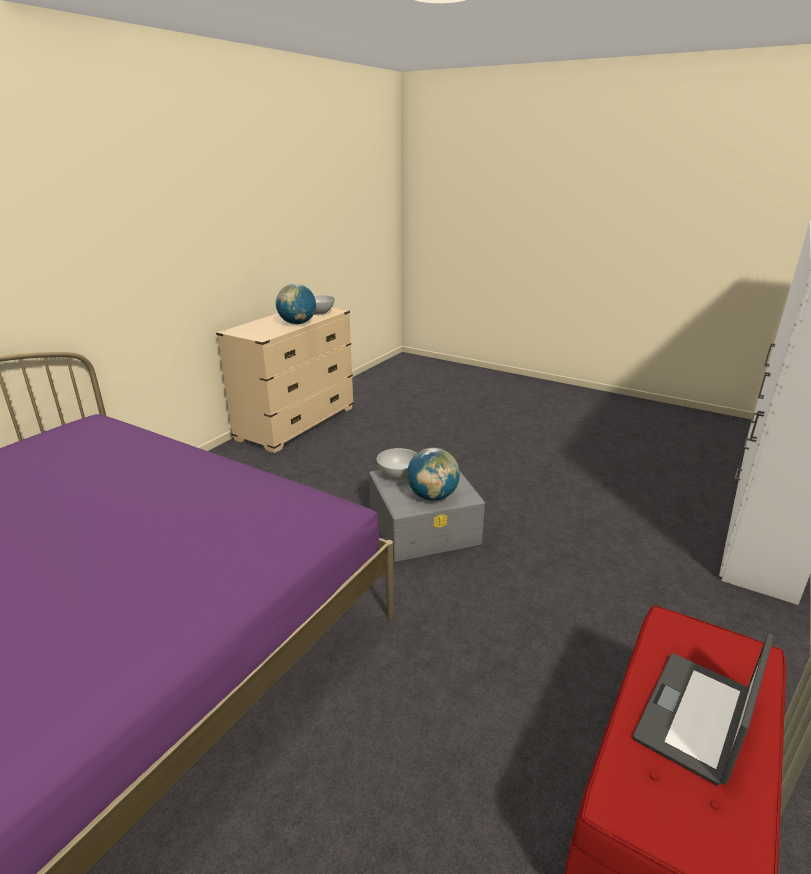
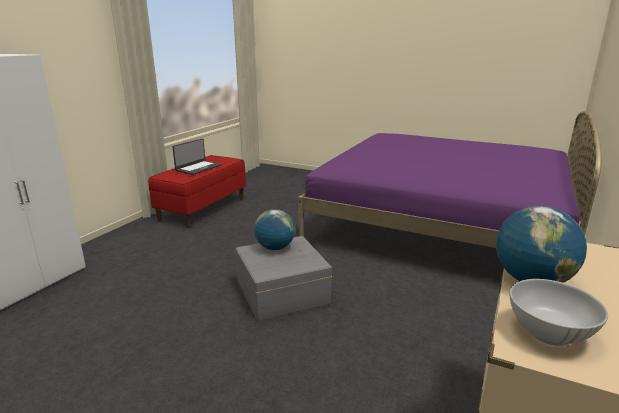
camera: 175 degrees right, 5 degrees down
white bowl [377,448,417,481] -> none

